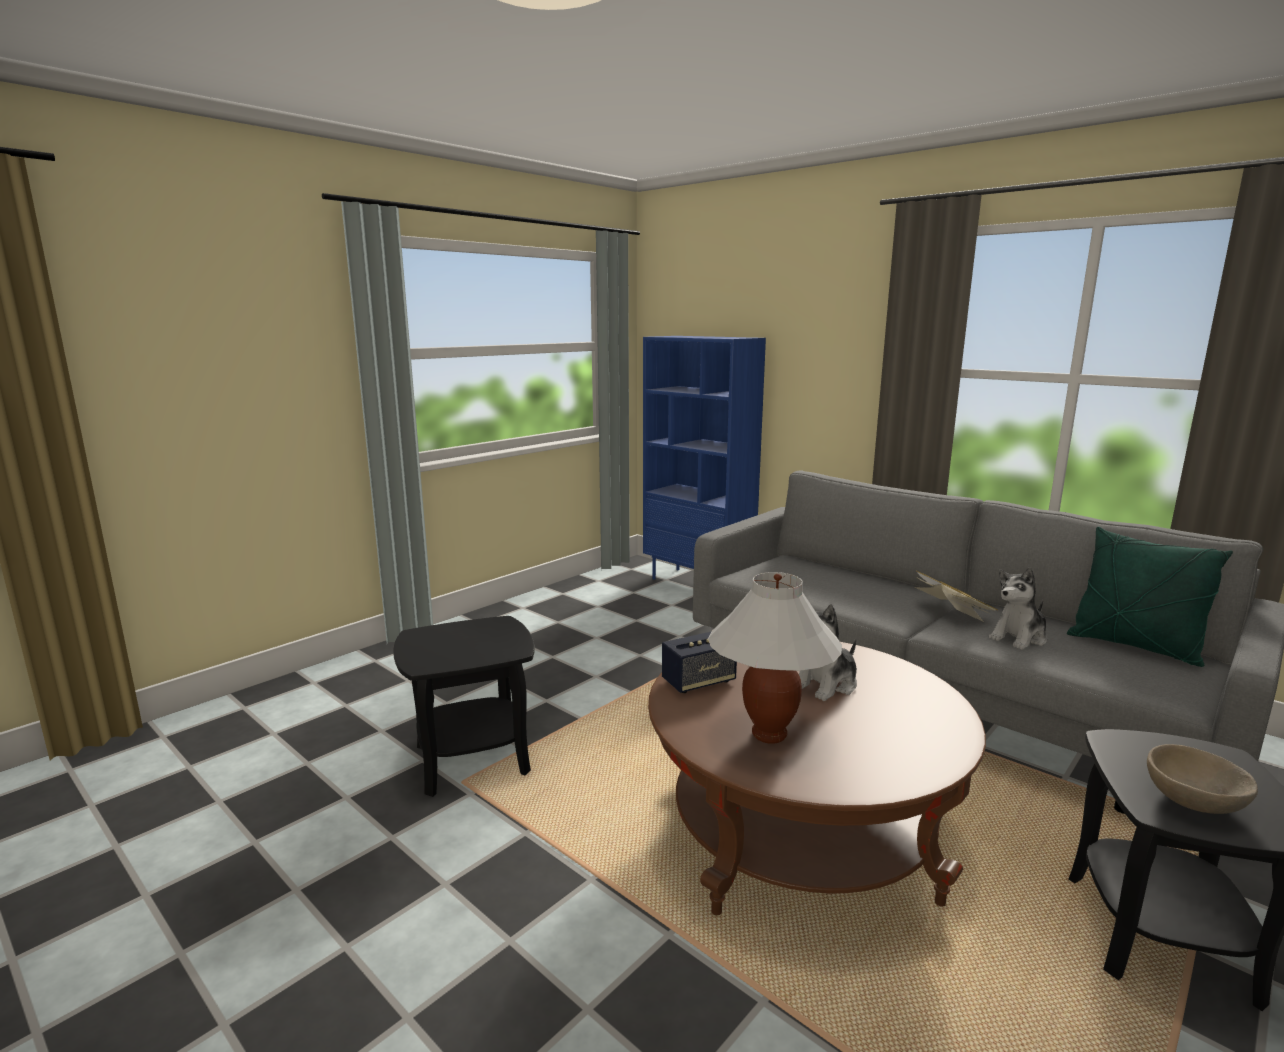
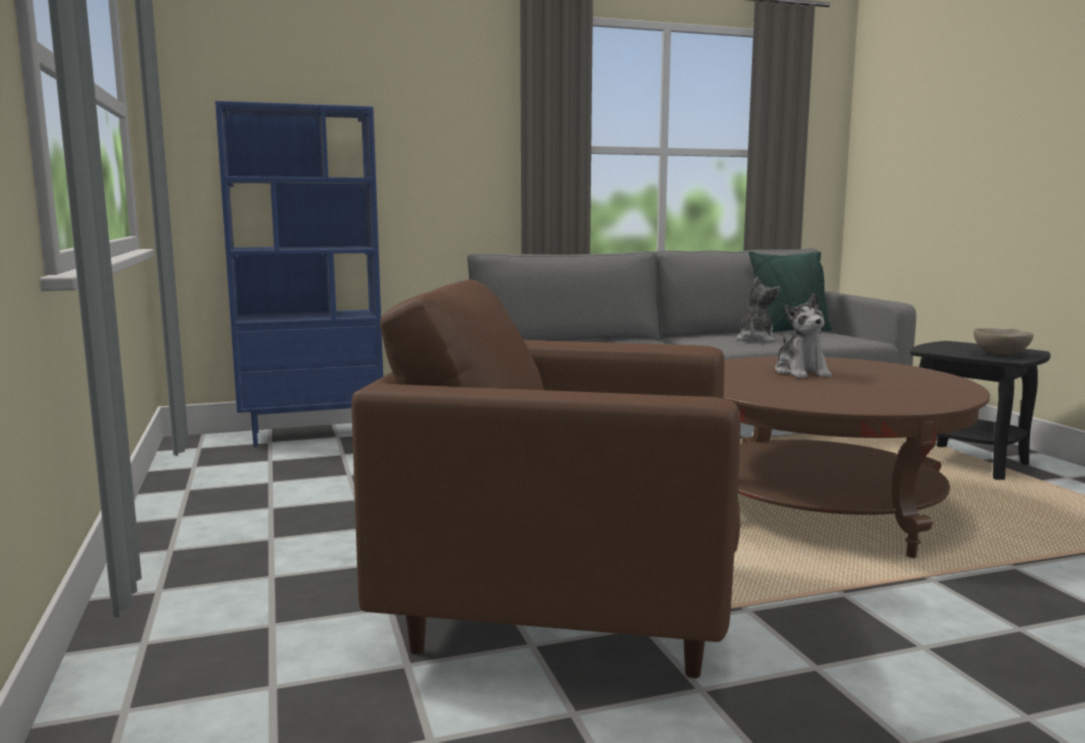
camera: 60 degrees left, 5 degrees down
black side table [394,616,535,797] -> brown armchair [352,280,740,678]
speaker [662,632,737,693] -> none
white table lamp [708,572,842,744] -> none
book [915,571,997,622] -> none
plush toy [989,567,1047,650] -> plush toy turned 150 degrees counterclockwise [736,277,780,342]

